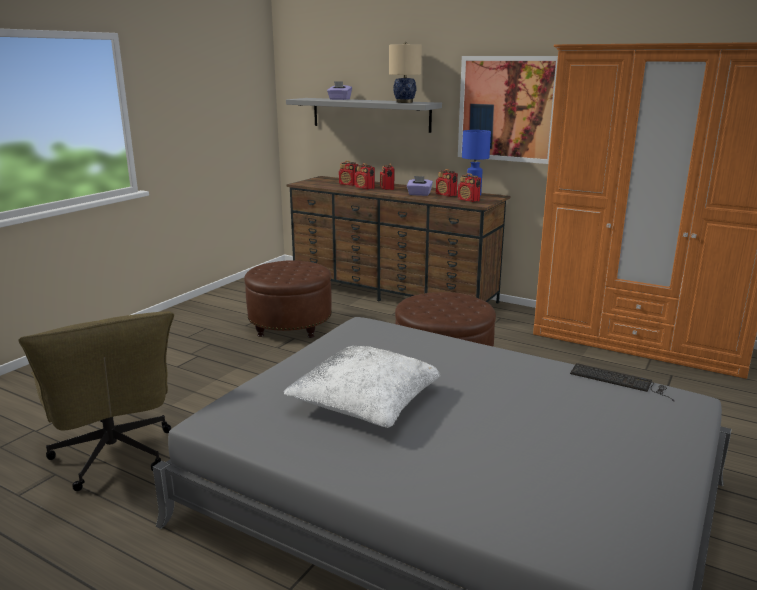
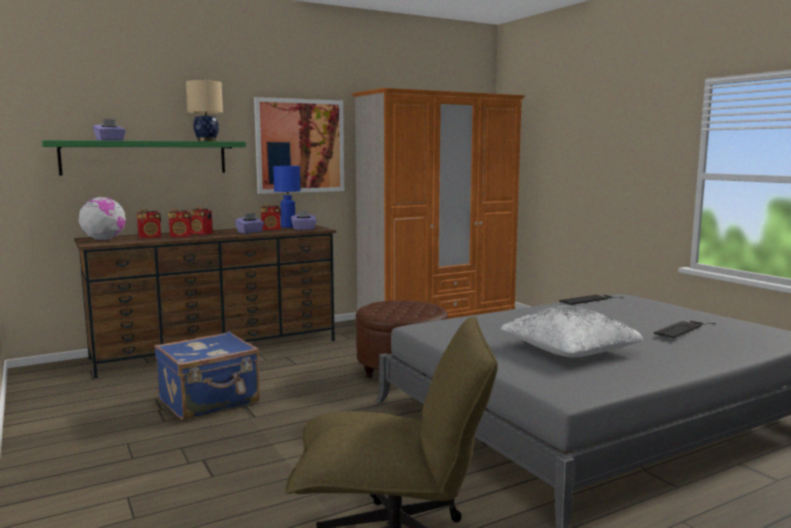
camera: 60 degrees left, 10 degrees down
brown ottoman [244,260,332,338] -> blue suitcase [154,332,260,420]
grey shelf [286,98,442,133] -> green shelf [42,140,246,176]
radio [458,173,481,202] -> purple tissue box [291,211,317,230]
none -> globe [78,197,126,240]
none -> keyboard [654,321,716,338]

